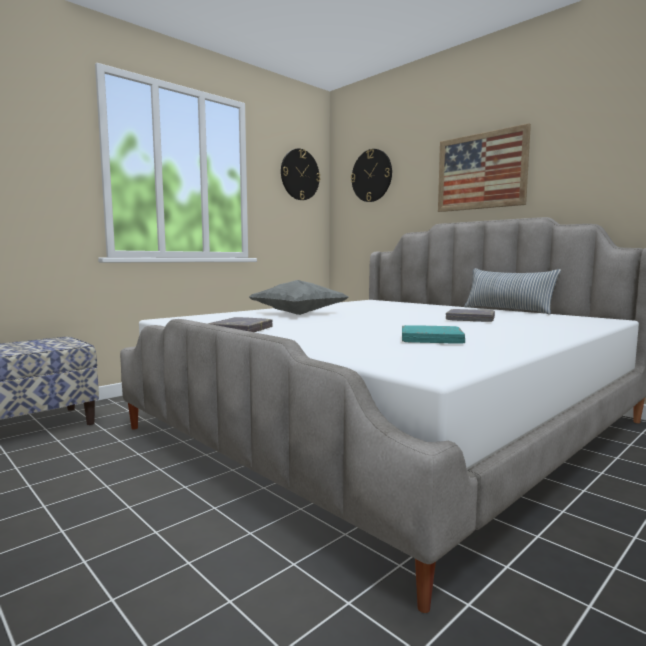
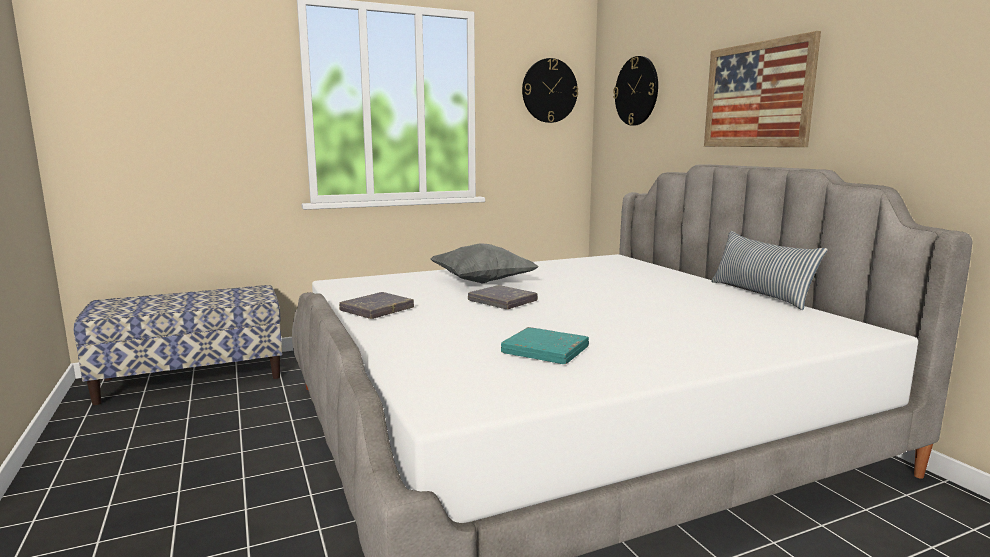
camera: 20 degrees right, 5 degrees up
grey book [446,309,495,322] -> grey book moved to [468,285,538,309]

